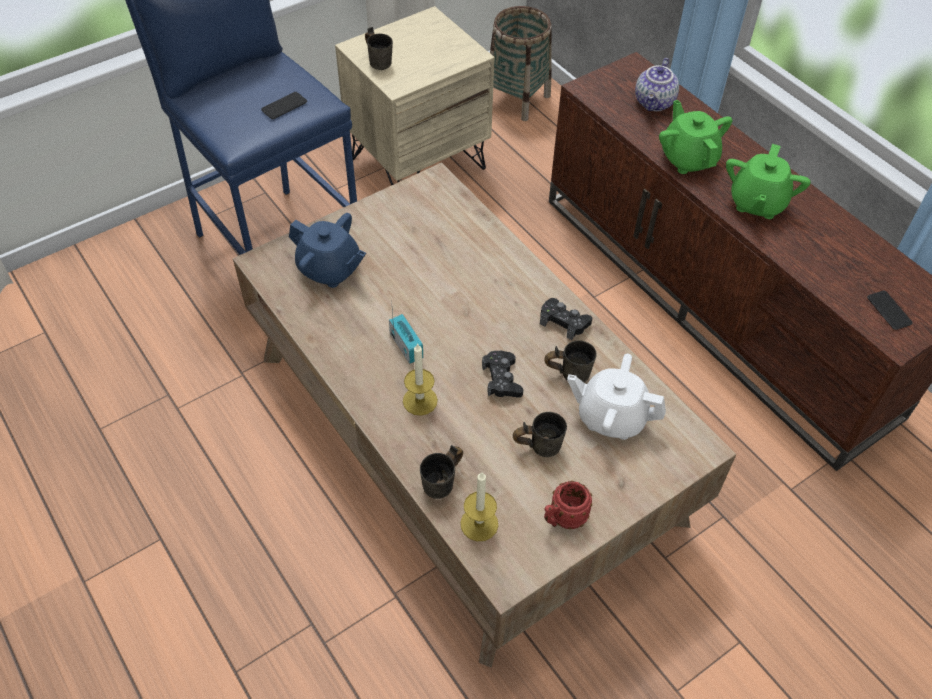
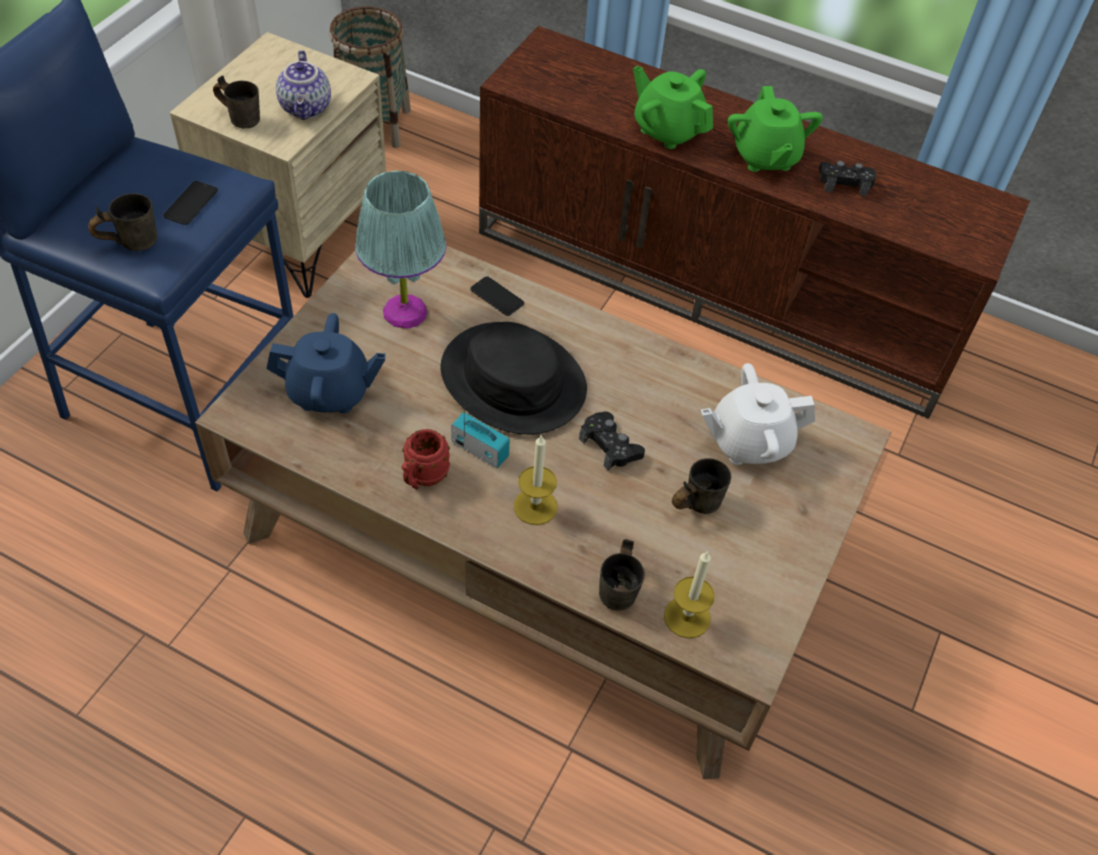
camera: 30 degrees left, 0 degrees up
black game controller [540,298,592,340] -> black game controller moved to [819,161,876,196]
grey mug [544,340,597,382] -> grey mug moved to [88,193,157,251]
red mug [544,481,592,529] -> red mug moved to [402,429,450,489]
teapot [635,58,679,111] -> teapot moved to [276,50,331,120]
phone [867,291,913,330] -> phone moved to [470,276,524,316]
none -> turquoise table lamp [355,171,446,329]
none -> black hat [441,322,587,435]

